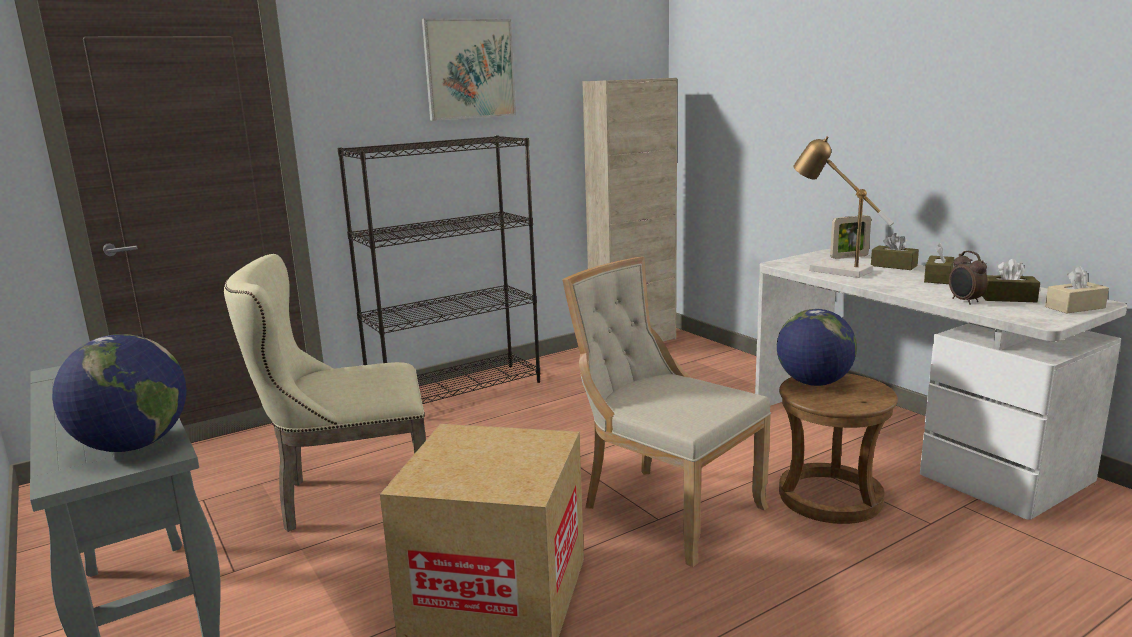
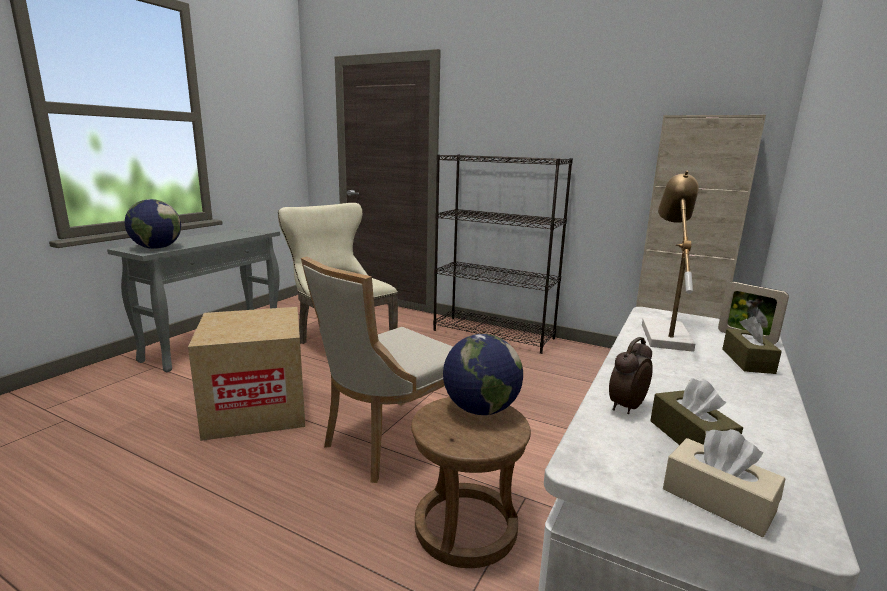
camera: 60 degrees right, 0 degrees up
picture [422,18,516,121] -> none
beige chair [562,257,771,567] -> beige chair turned 150 degrees counterclockwise [301,257,453,483]
brown tissue box [924,243,954,284] -> none

